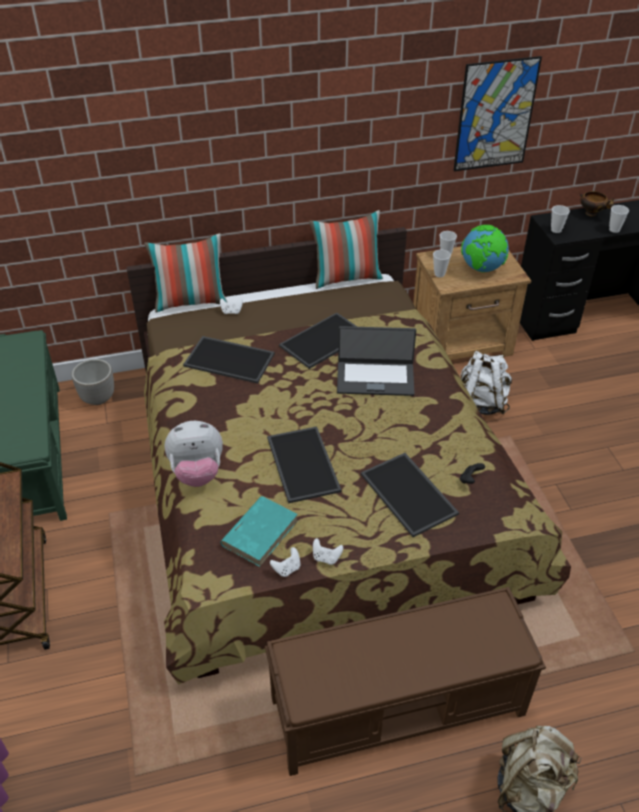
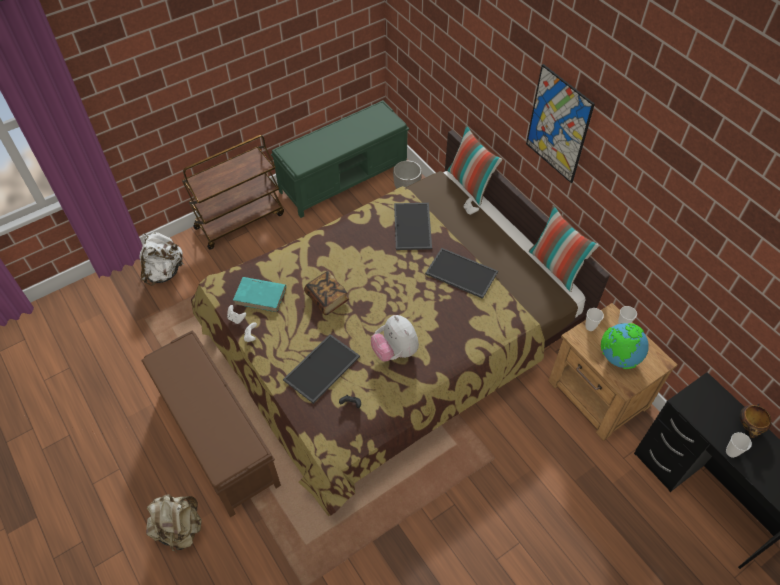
camera: 70 degrees right, 10 degrees up
plush toy [165,421,223,487] -> plush toy moved to [371,315,419,361]
tray [267,426,341,503] -> book [304,271,349,315]
laptop [337,326,416,396] -> none
picture [453,56,542,171] -> picture moved to [526,64,595,183]
white backpack [461,351,512,415] -> white backpack moved to [139,232,184,286]
cup [551,205,570,233] -> none

